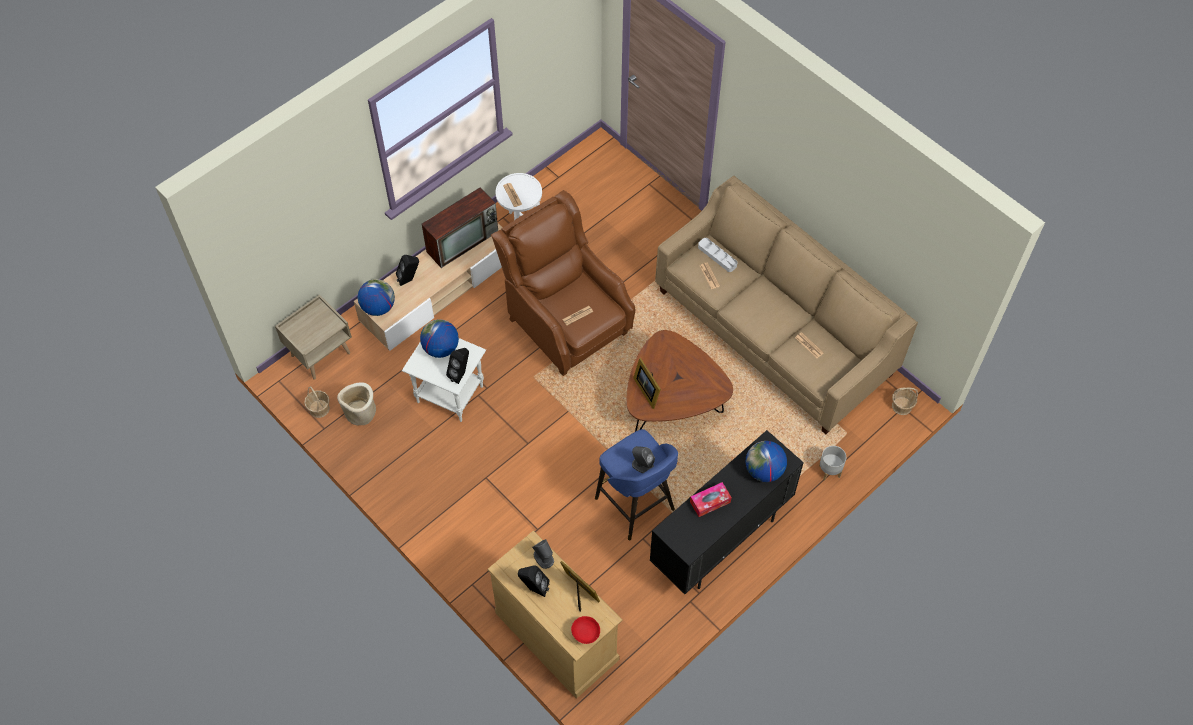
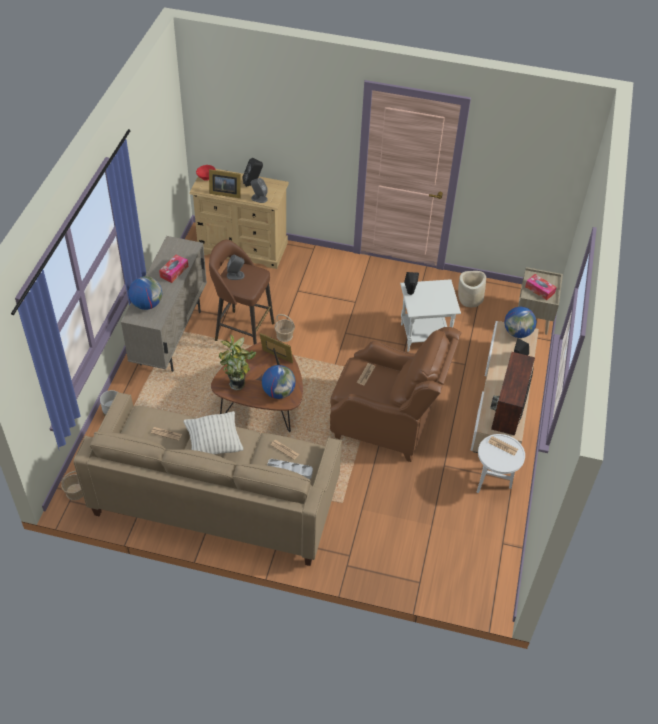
camera: 145 degrees right, 10 degrees down
basket [304,386,330,418] -> basket moved to [274,314,295,342]
globe [420,319,459,358] -> globe moved to [262,365,296,399]
blue stool [595,429,678,540] -> brown stool [209,239,275,345]
black cabinet [650,430,804,594] -> beige cabinet [121,236,207,372]
none -> pillow [184,411,243,455]
none -> potted plant [219,334,256,390]
none -> tissue box [525,274,556,300]

